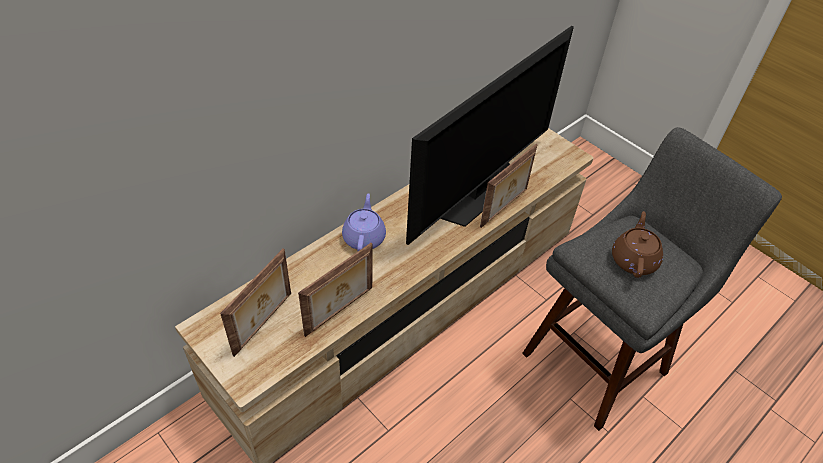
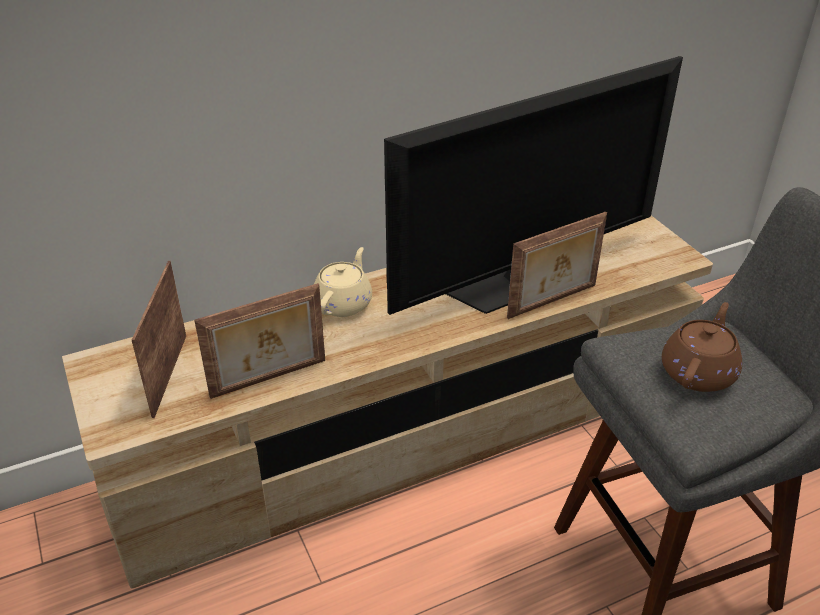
camera: 20 degrees right, 10 degrees down
picture frame [220,248,291,357] -> picture frame turned 135 degrees clockwise [132,261,186,418]
purple teapot [342,193,386,251] -> beige teapot [314,247,372,317]

